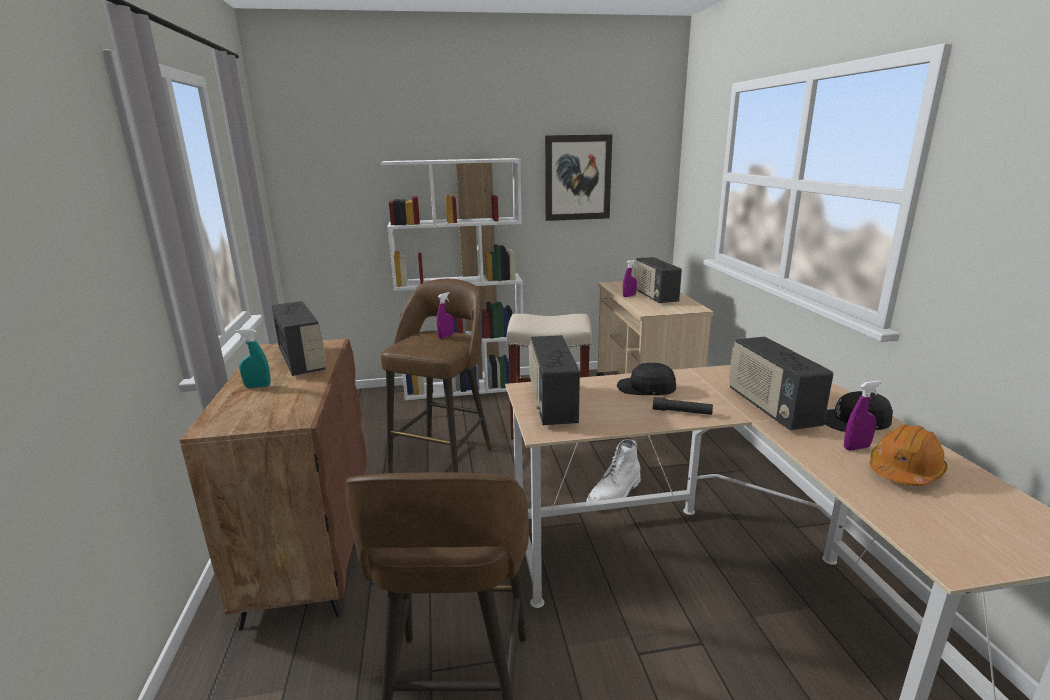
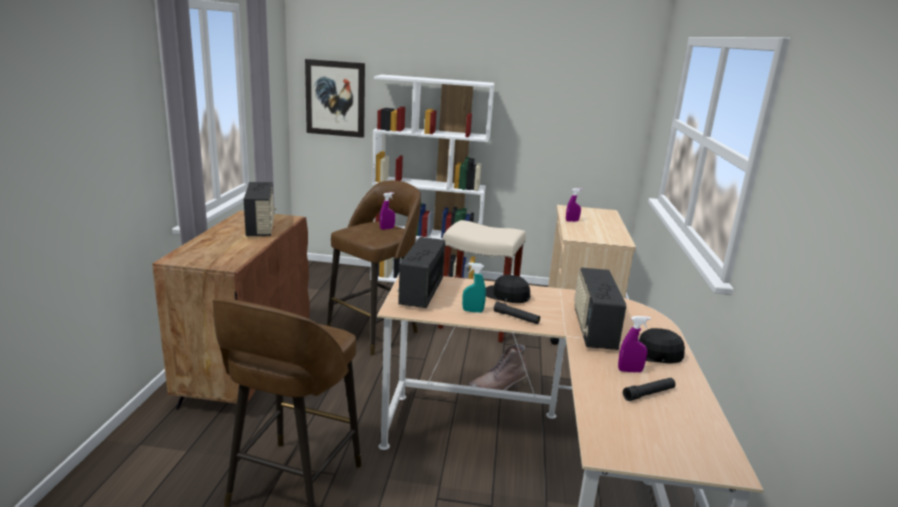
camera: 15 degrees right, 0 degrees up
turquoise spray bottle [235,329,270,388] -> turquoise spray bottle moved to [462,263,486,313]
picture [545,134,613,221] -> picture moved to [305,59,365,138]
white boot [586,439,641,502] -> brown boot [468,344,527,397]
radio [634,257,682,303] -> none
orange hard hat [870,424,948,486] -> black flashlight [623,378,676,401]

